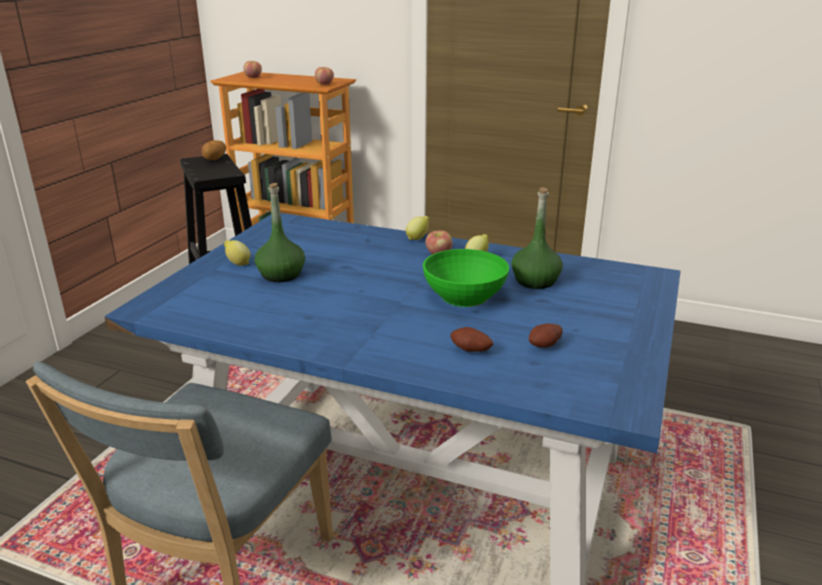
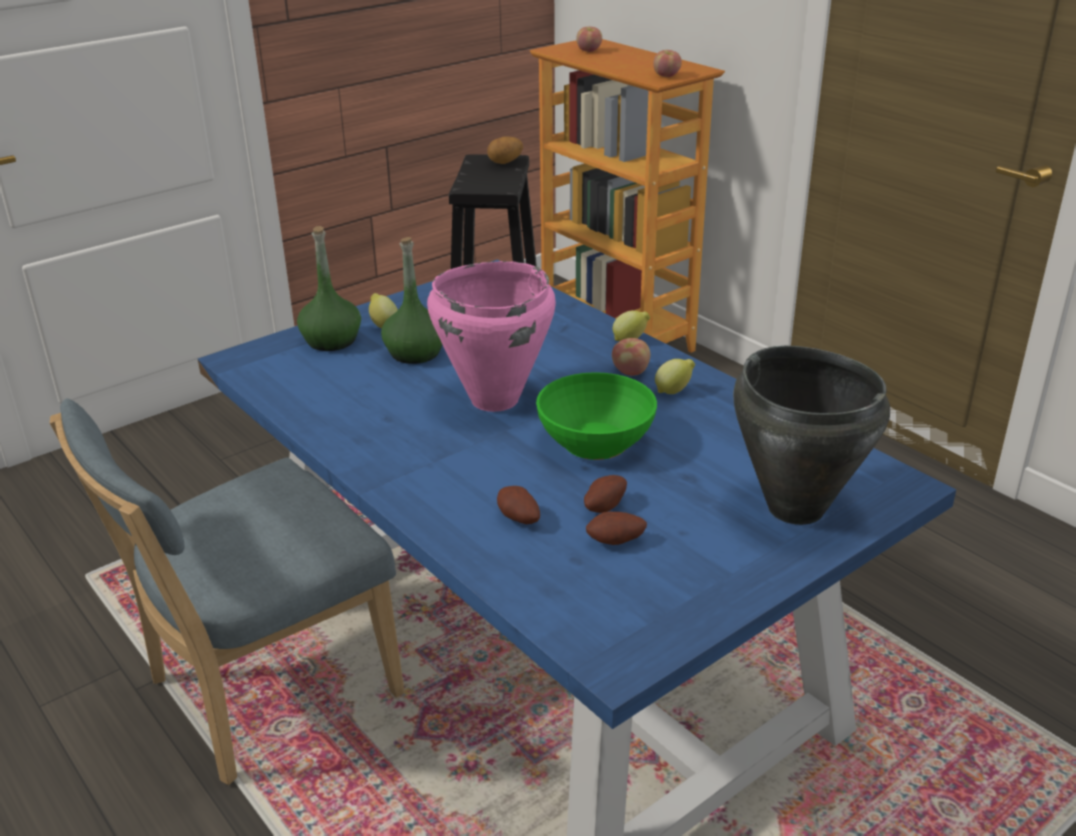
camera: 30 degrees right, 5 degrees up
green bottle [511,187,563,289] -> green bottle moved to [297,226,361,351]
none -> pink cooking pot [427,261,556,412]
none -> potato [584,475,627,513]
none -> black cooking pot [733,346,890,525]

